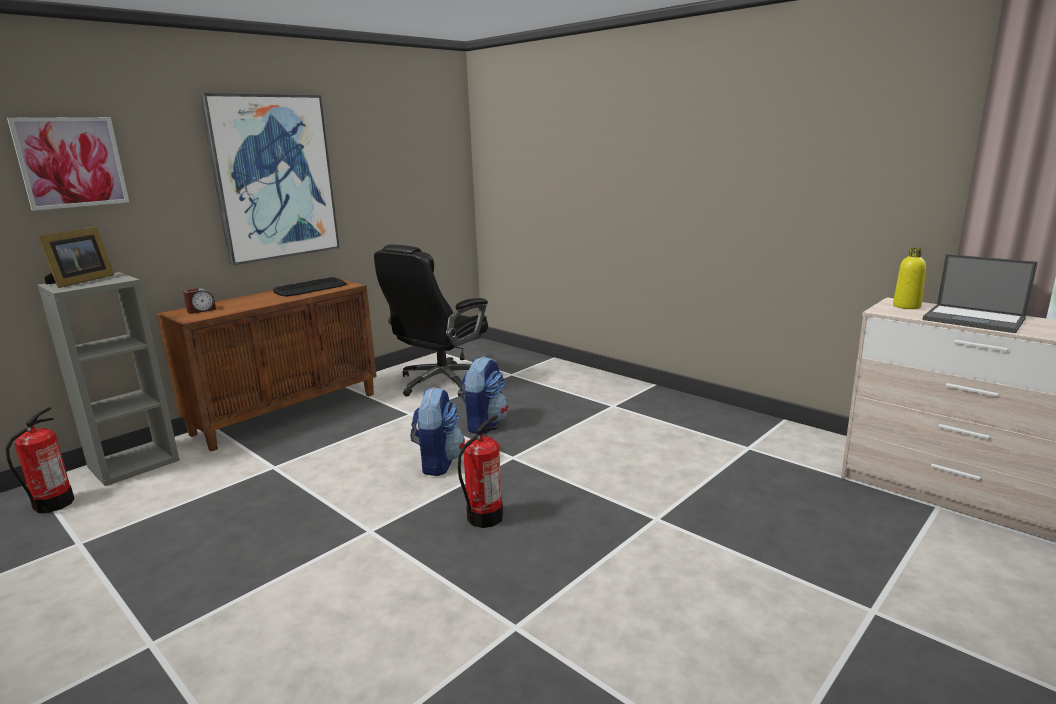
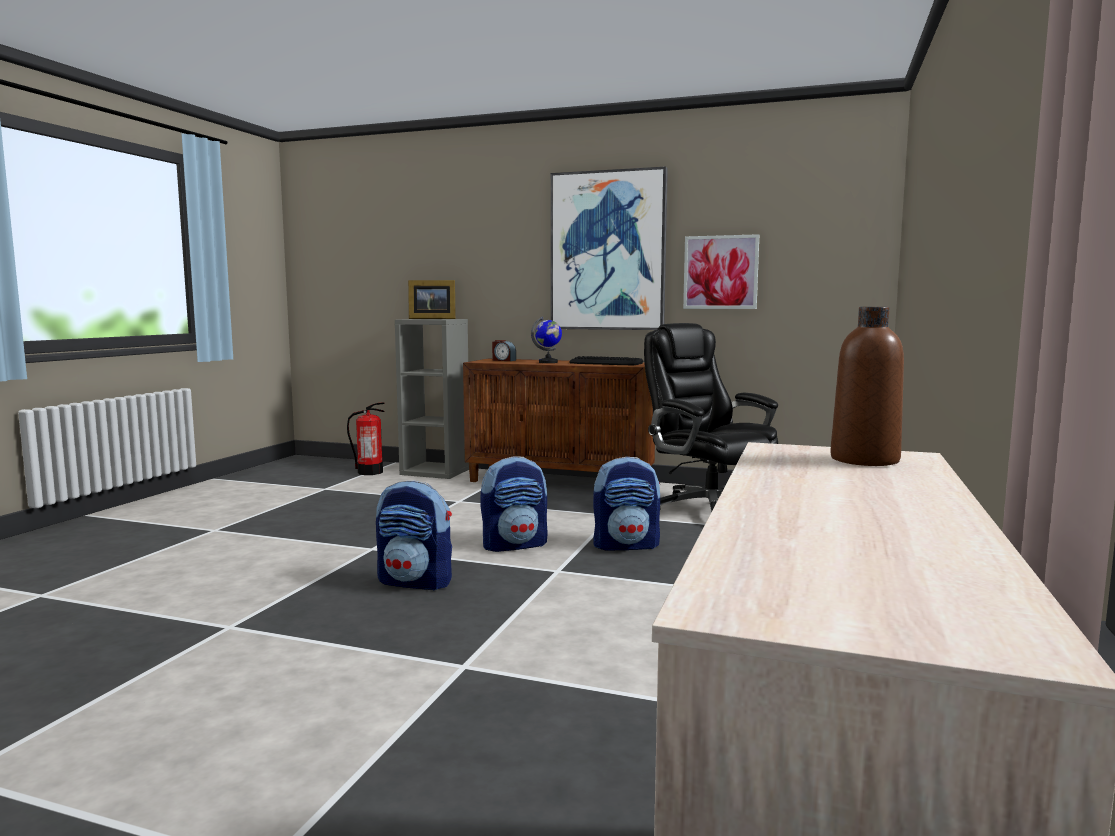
camera: 65 degrees right, 10 degrees down
picture [7,117,129,211] -> picture moved to [683,234,759,309]
black office chair [374,244,488,397] -> black office chair turned 45 degrees clockwise [644,323,778,512]
fire extinguisher [458,415,503,528] -> backpack [376,480,452,591]
yellow bottle [893,248,926,309] -> brown bottle [830,307,904,466]
laptop [922,254,1038,333] -> none
none -> globe [531,316,562,363]

